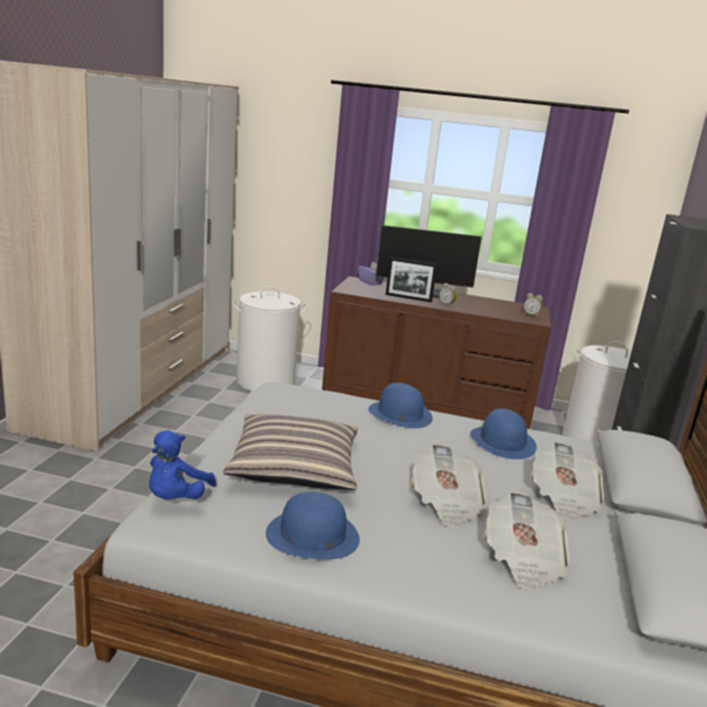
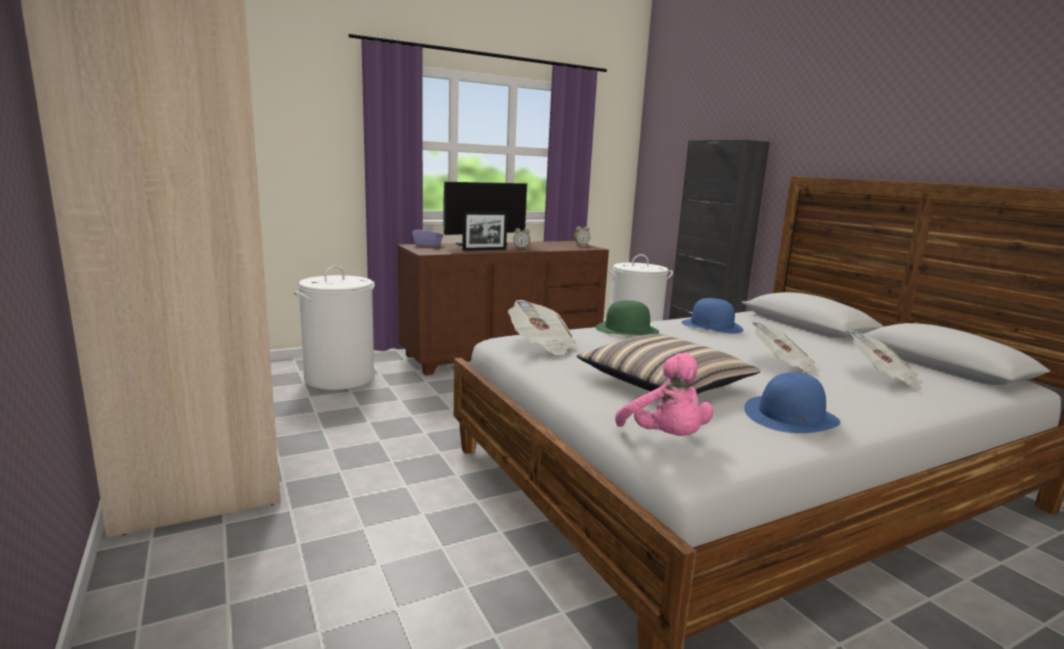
camera: 40 degrees left, 5 degrees down
blue plush toy [149,430,216,499] -> pink plush toy [615,353,714,436]
blue hat [368,383,433,428] -> green hat [595,300,659,335]
newspaper [531,441,604,520] -> newspaper moved to [508,300,576,356]

